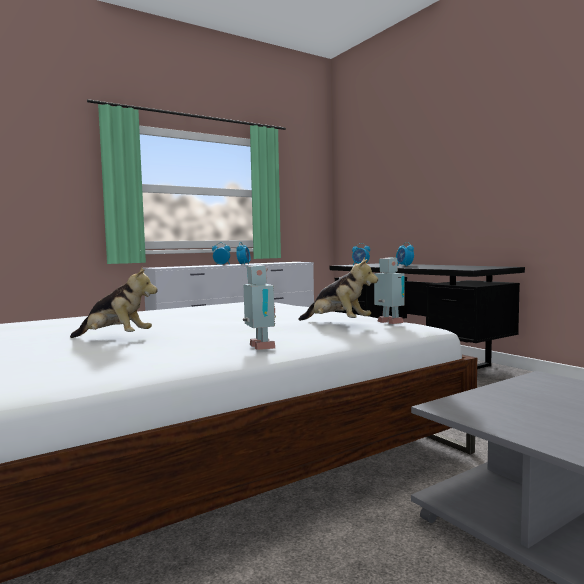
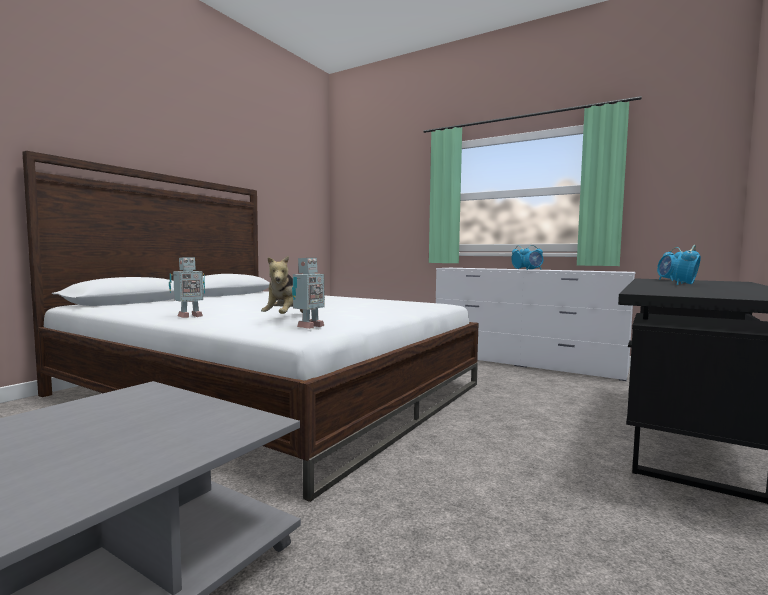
camera: 65 degrees right, 0 degrees up
plush toy [70,267,158,338] -> none

